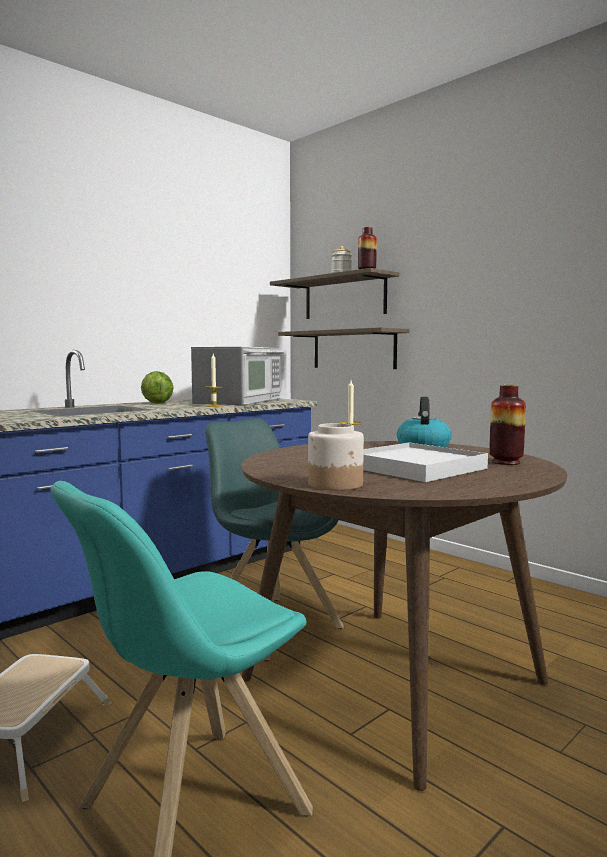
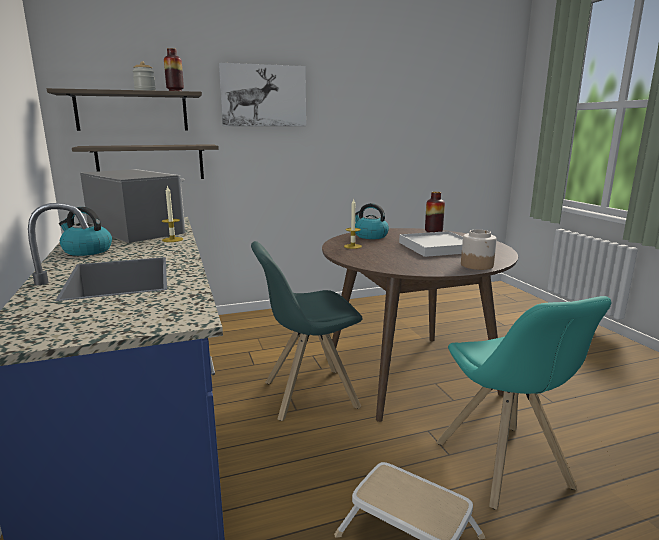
camera: 65 degrees left, 10 degrees up
lettuce [141,371,174,404] -> kettle [59,207,112,256]
none -> picture [219,63,306,126]

